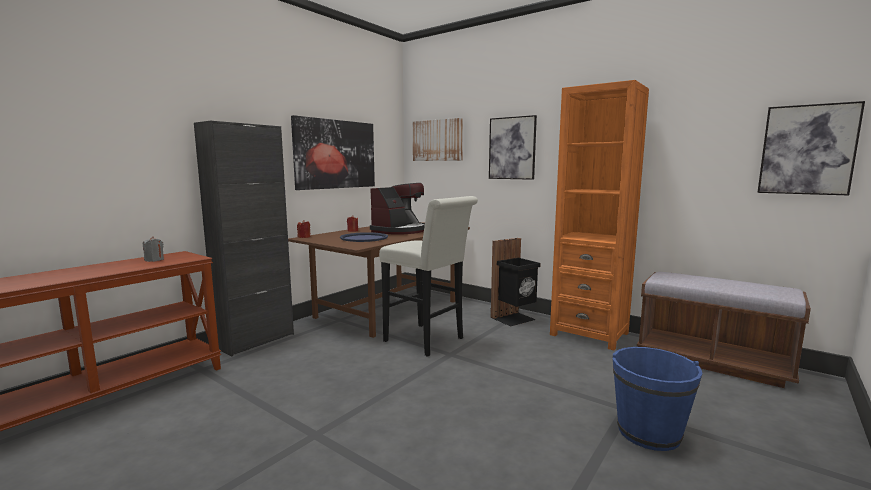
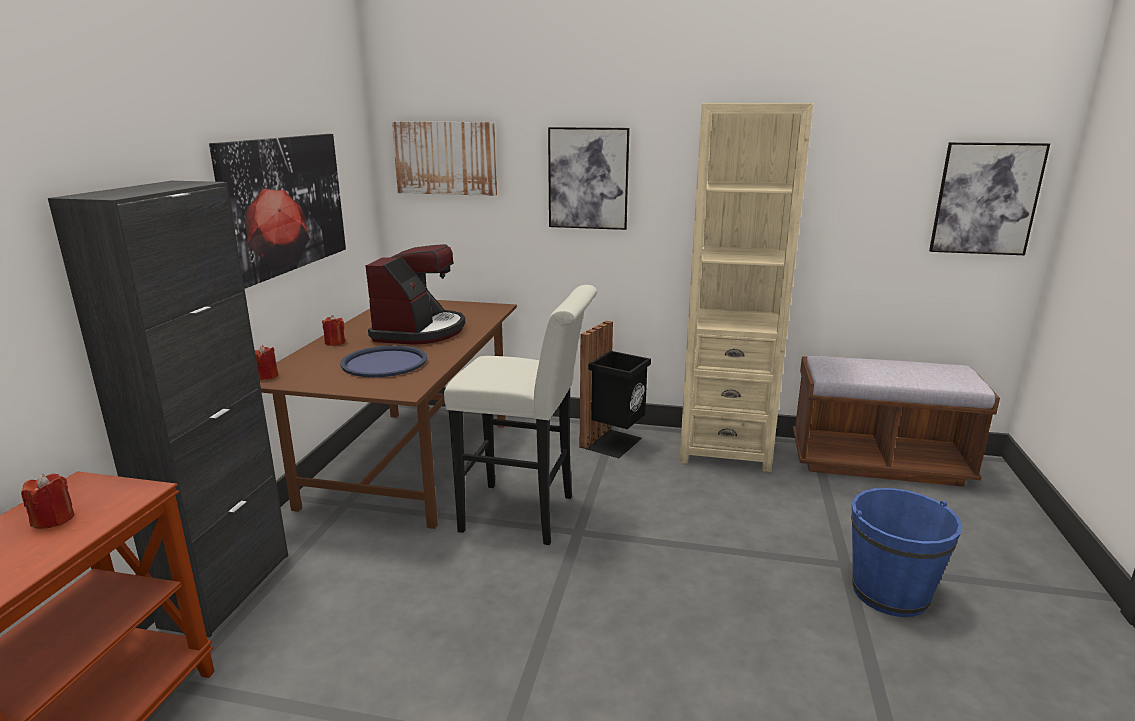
camera: 25 degrees left, 10 degrees up
grey candle [143,237,164,262] -> red candle [21,474,75,529]
orange bookcase [550,80,649,350] -> beige bookcase [679,103,813,472]

